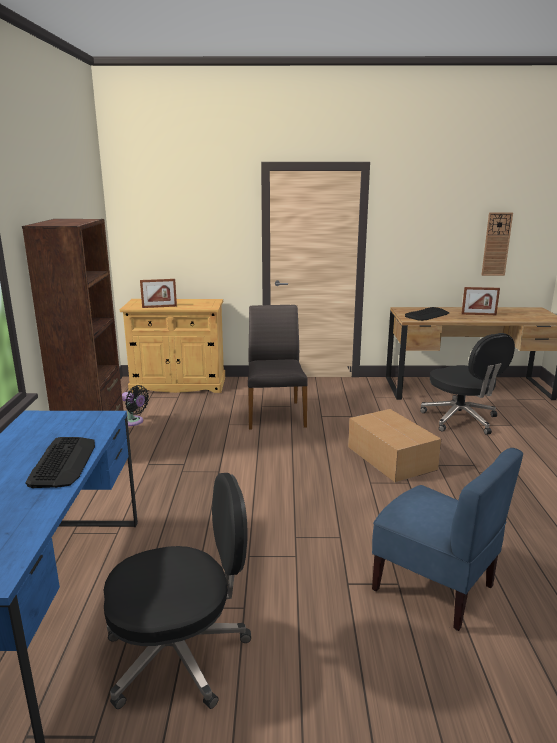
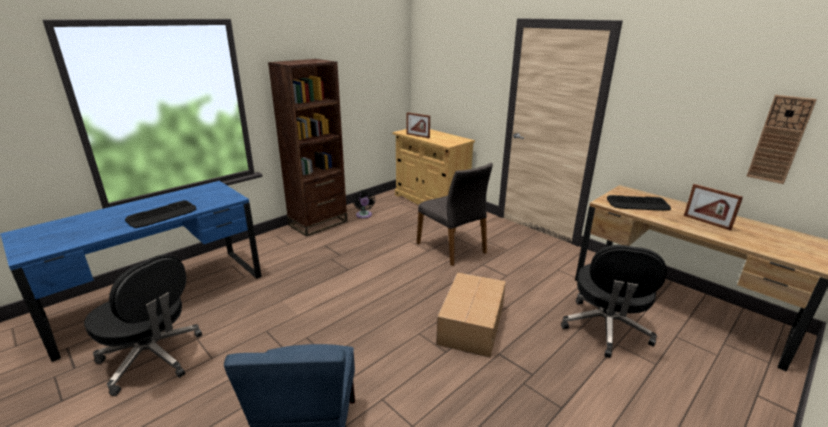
camera: 45 degrees right, 5 degrees up
grey chair [248,305,308,429] -> grey chair turned 105 degrees clockwise [417,163,493,266]

